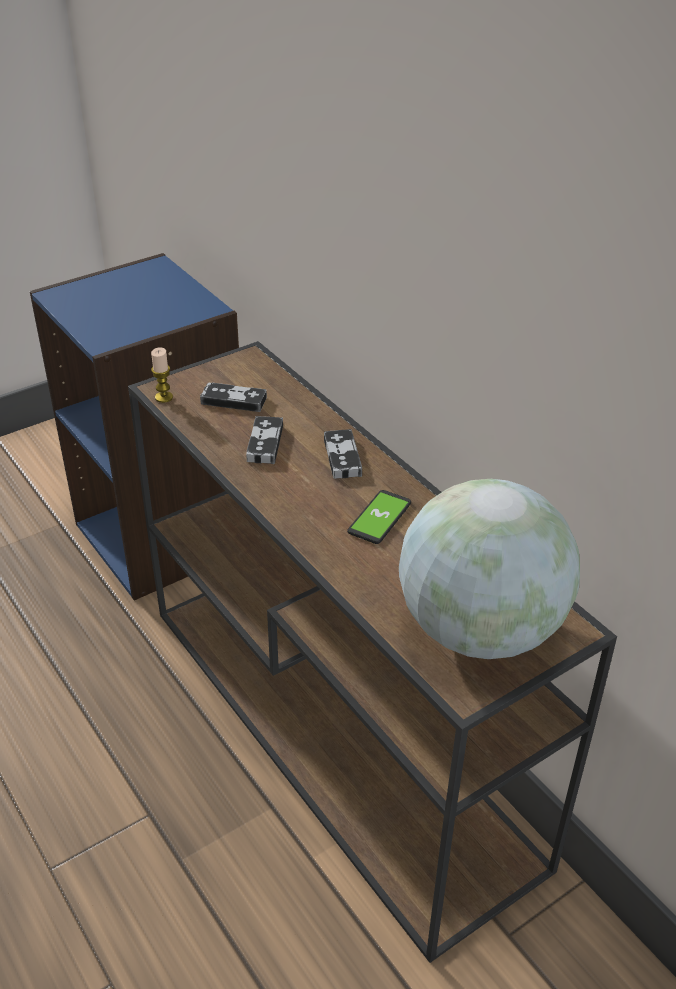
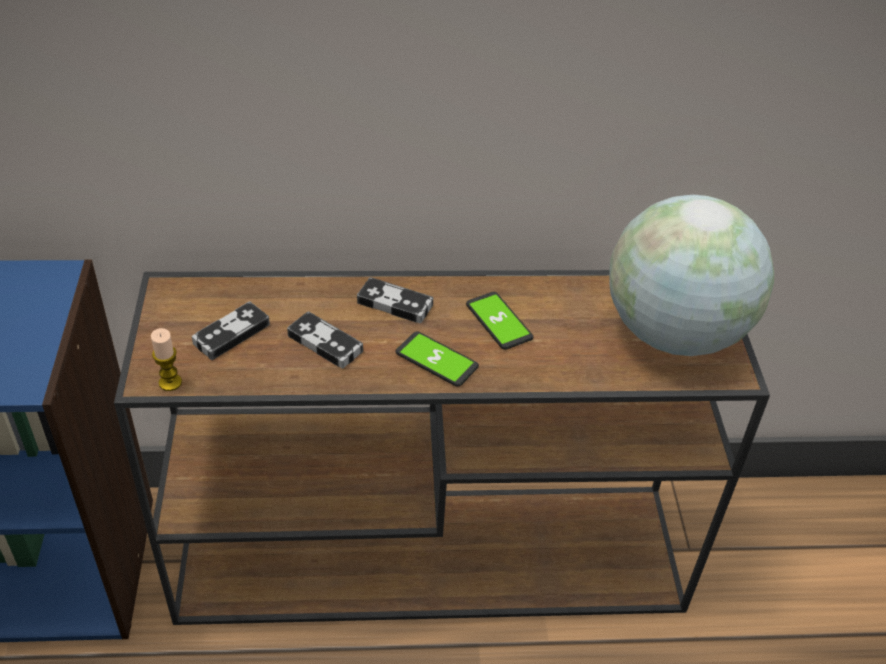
camera: 60 degrees left, 5 degrees up
none -> phone [396,331,479,387]

